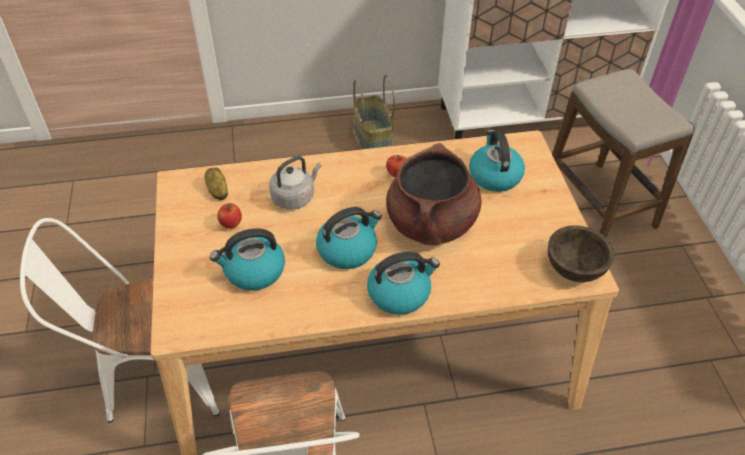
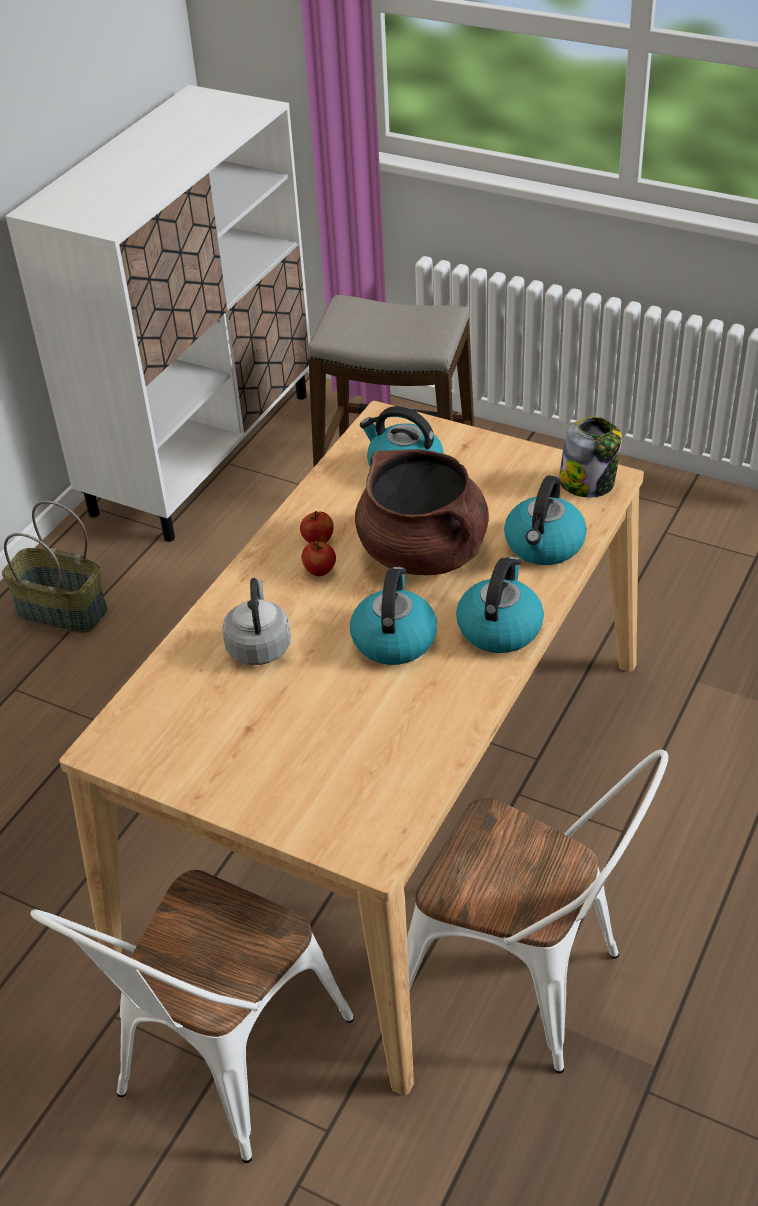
camera: 50 degrees left, 5 degrees down
potato [204,167,228,200] -> none
kettle [210,228,285,291] -> kettle moved to [504,475,587,565]
apple [217,203,242,229] -> apple moved to [301,541,336,576]
brown bowl [548,226,614,282] -> jar [559,417,622,498]

